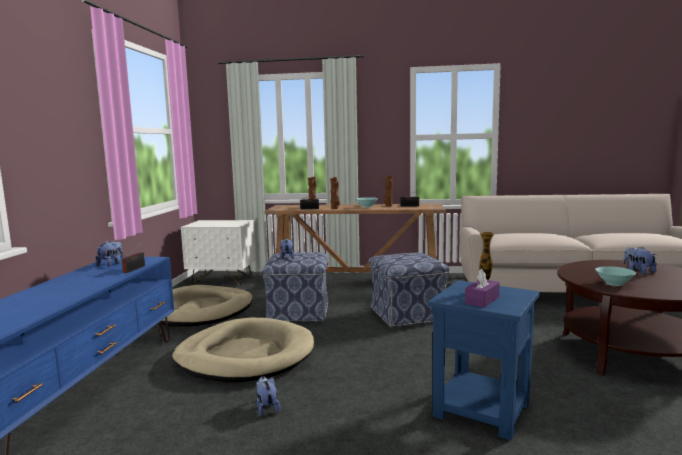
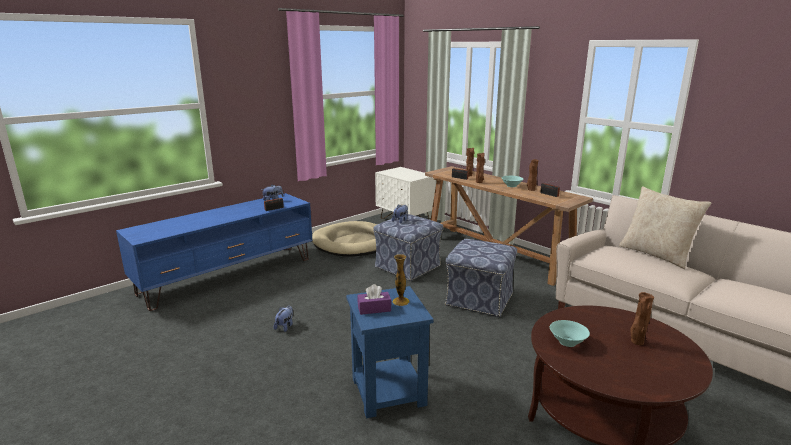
camera: 40 degrees right, 10 degrees up
beige dog bed [172,318,314,382] -> none
plush toy [623,247,657,274] -> brown vase [630,292,654,345]
none -> beige pillow [619,186,711,269]

